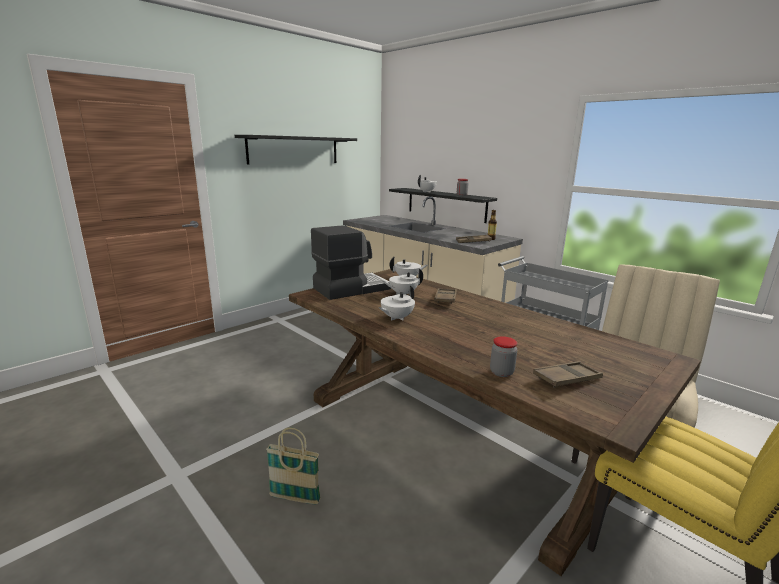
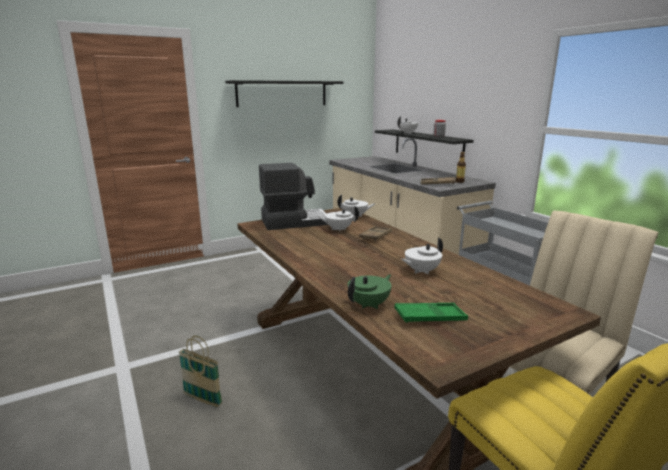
camera: 15 degrees right, 0 degrees up
white teapot [379,286,415,321] -> white teapot moved to [401,238,443,274]
jar [490,336,517,377] -> green teapot [348,274,392,309]
brown tray [533,361,603,388] -> green tray [394,303,468,323]

